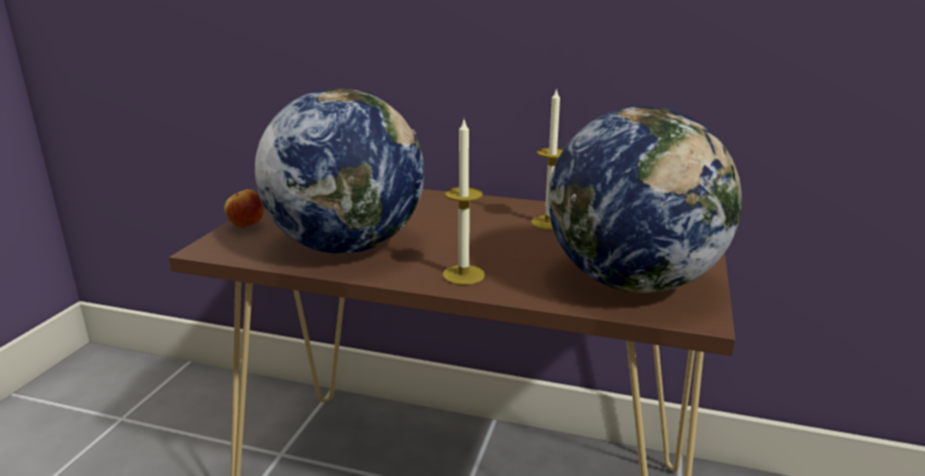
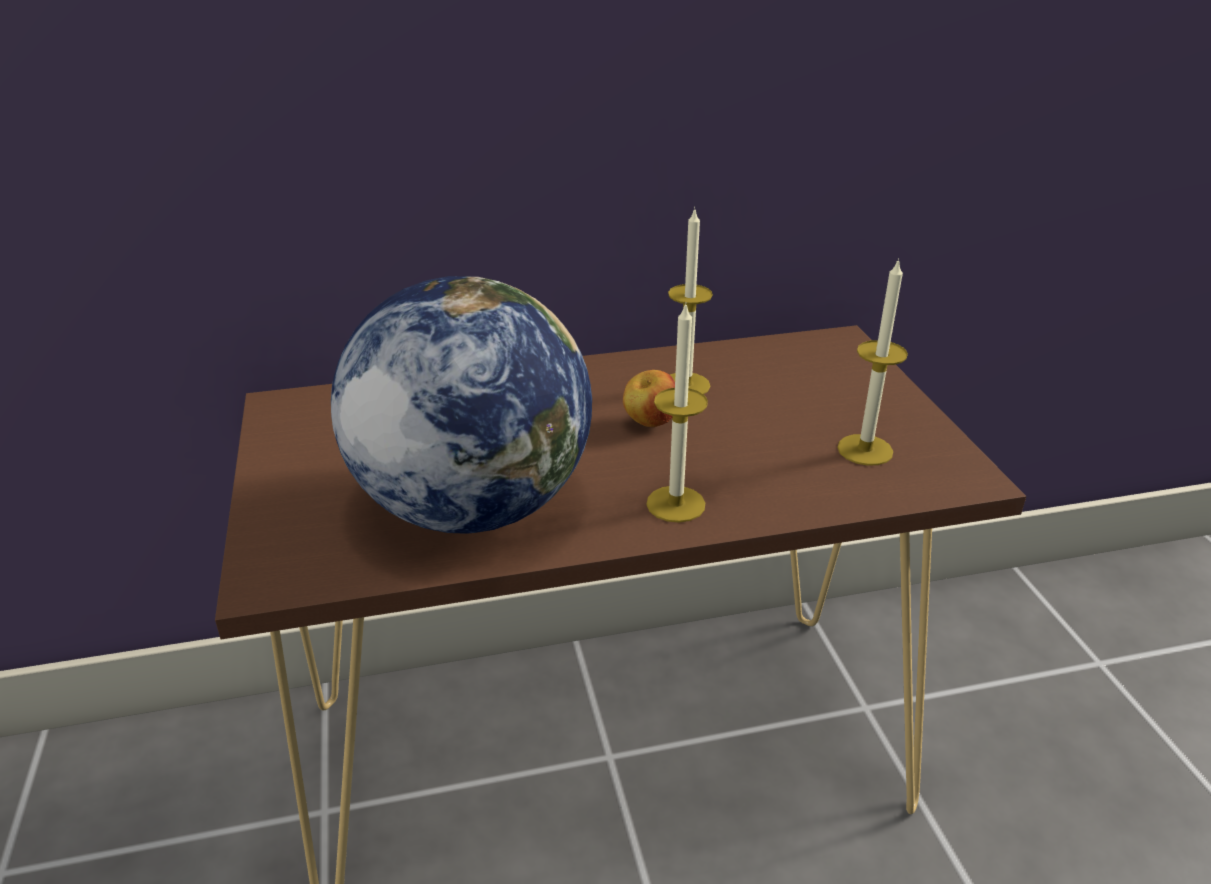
camera: 30 degrees left, 10 degrees up
apple [224,189,264,228] -> apple moved to [623,370,675,427]
globe [548,106,742,293] -> candle [837,258,908,466]

